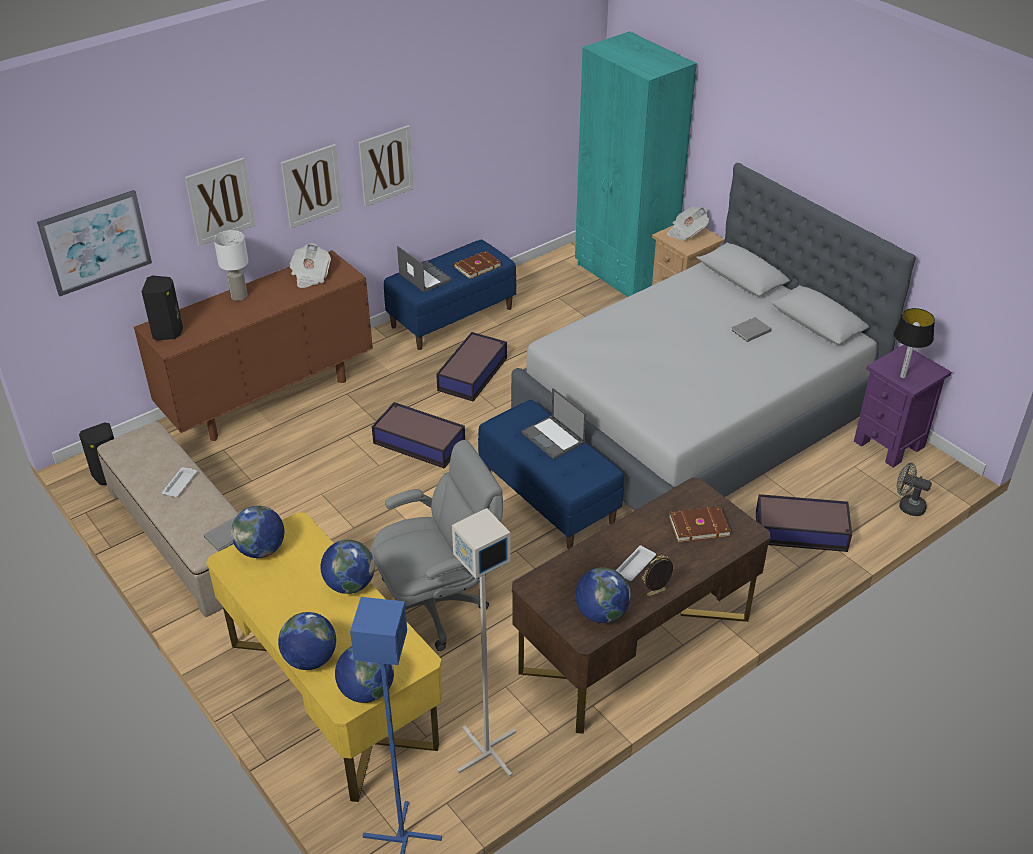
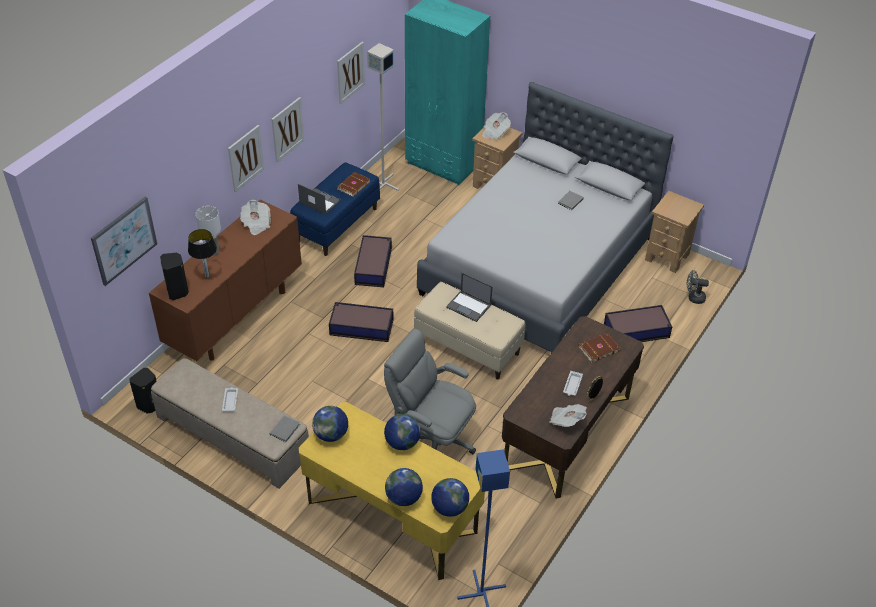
camera: 20 degrees left, 5 degrees up
picture [185,158,255,246] -> picture moved to [337,42,365,104]
grey office chair [371,440,503,651] -> grey office chair turned 105 degrees counterclockwise [384,329,476,454]
grey floor lamp [452,508,516,777] -> grey floor lamp moved to [367,43,399,191]
blue bench [478,400,624,549] -> beige bench [414,282,526,379]
globe [575,567,631,623] -> newspaper [549,404,587,427]
purple nightstand [854,345,951,467] -> beige nightstand [645,191,704,273]
table lamp [894,308,935,378] -> table lamp moved to [188,229,217,278]

